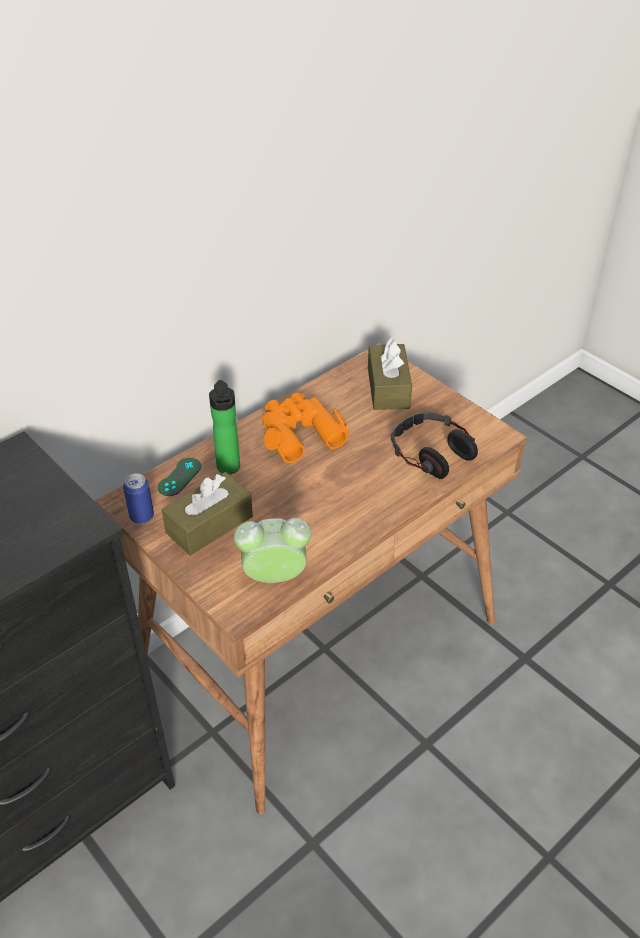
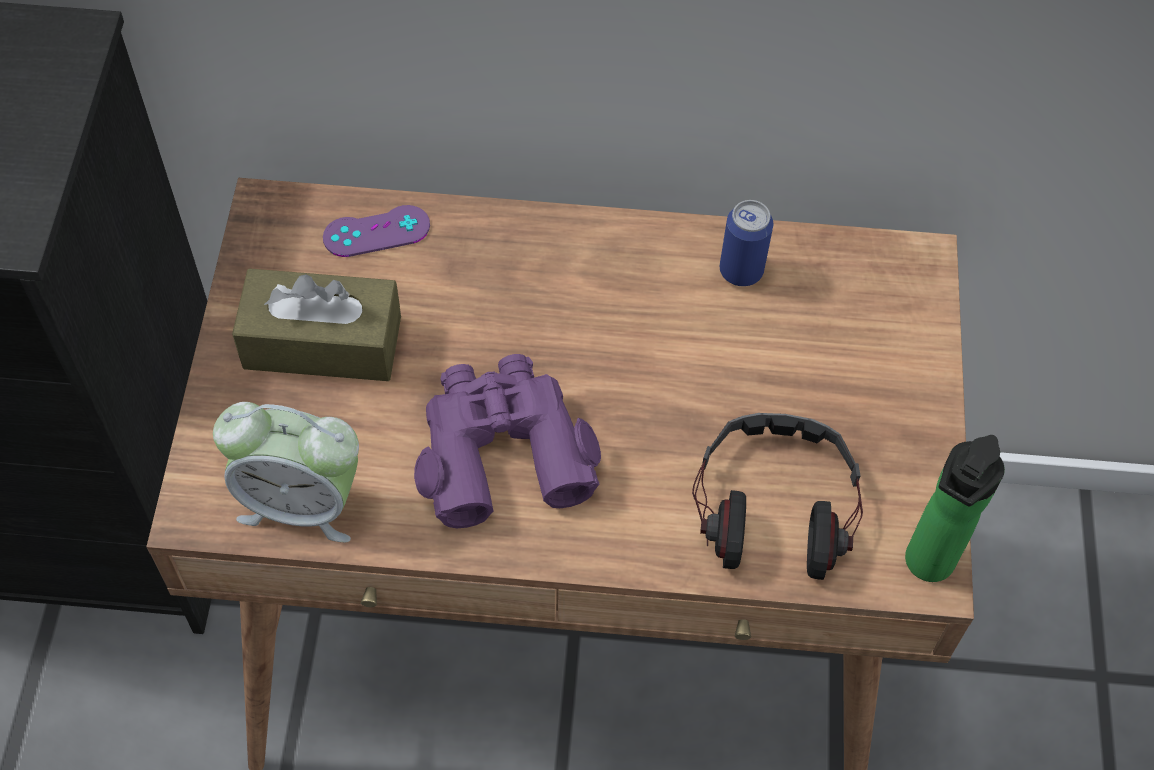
camera: 45 degrees right, 15 degrees up
can [123,473,154,524] -> can moved to [720,200,773,286]
green game controller [158,458,201,496] -> purple game controller [323,205,430,257]
bottle [209,380,240,474] -> bottle moved to [905,435,1005,582]
alarm clock [234,518,311,583] -> alarm clock turned 150 degrees clockwise [213,402,359,542]
orange binoculars [262,393,349,463] -> none
brown tissue box [368,337,412,410] -> none
none -> purple binoculars [414,354,601,528]

